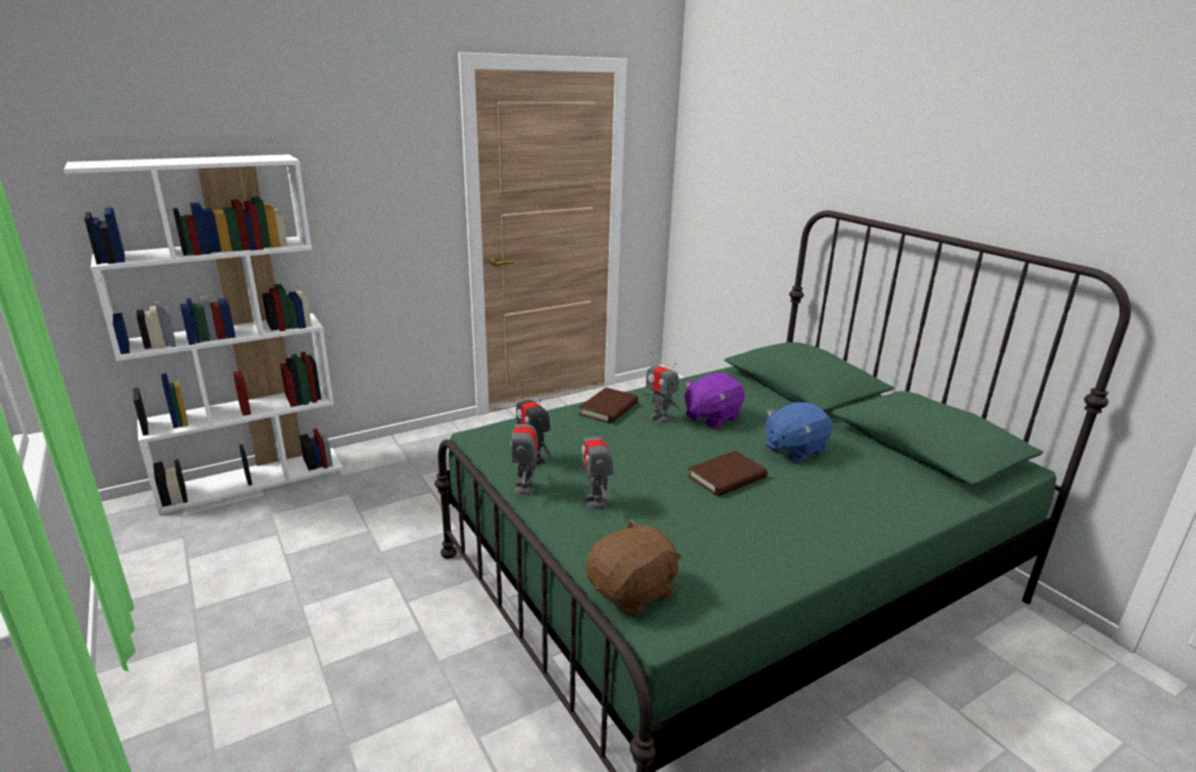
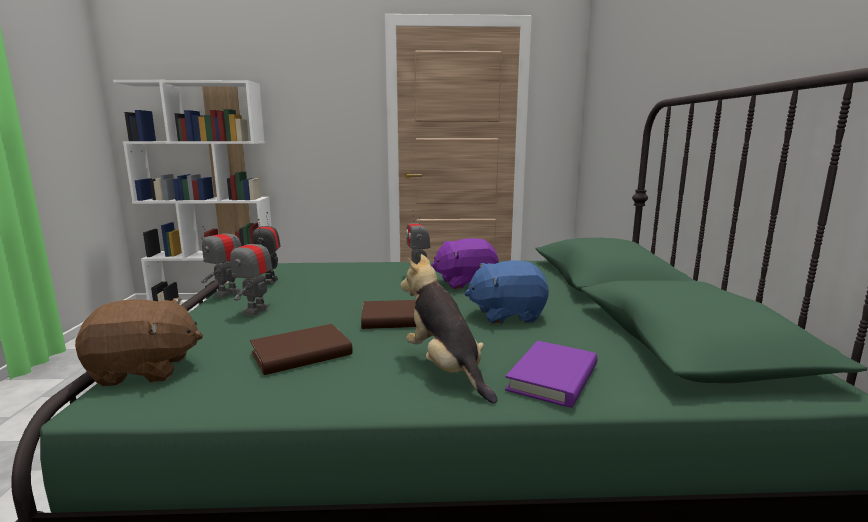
camera: 30 degrees right, 10 degrees down
brown book [579,387,638,424] -> brown book moved to [250,324,353,375]
none -> plush toy [401,254,498,403]
none -> purple book [505,341,598,408]

